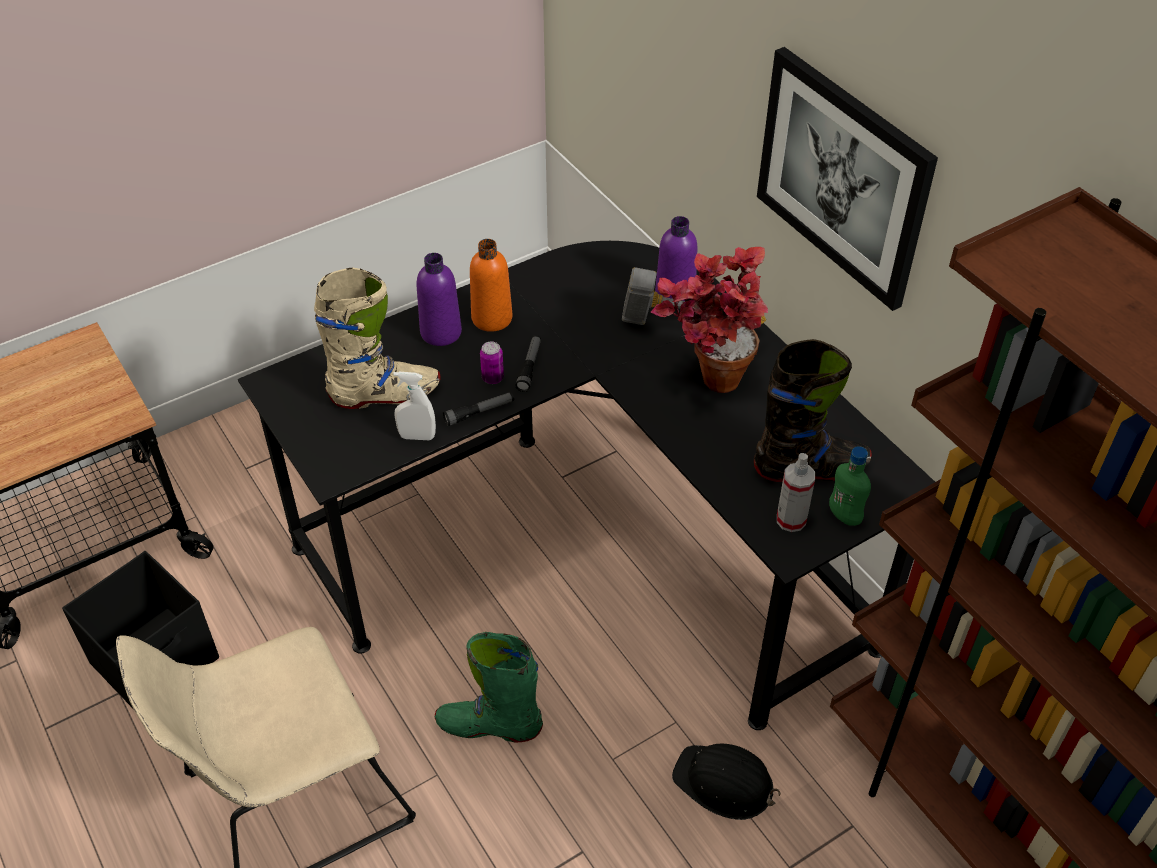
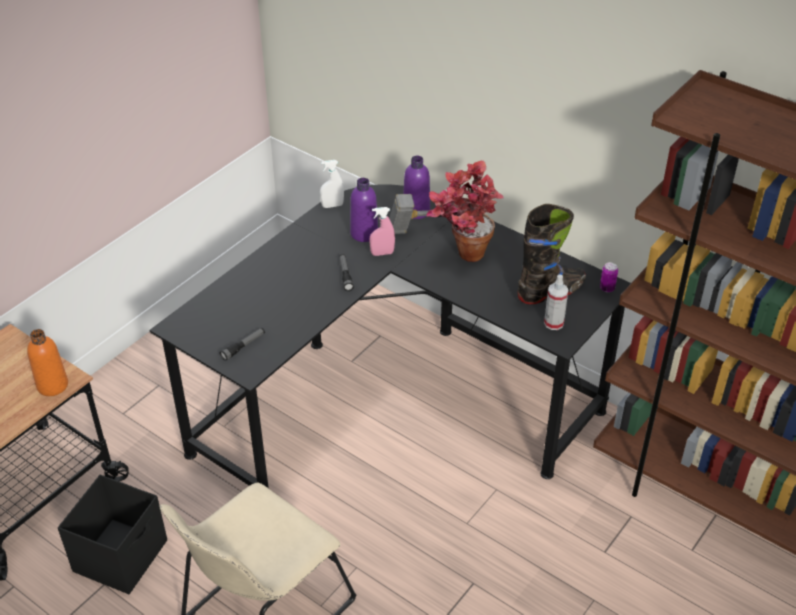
camera: 20 degrees left, 5 degrees down
beige boot [314,267,441,409] -> none
white spray bottle [393,372,436,441] -> white spray bottle moved to [320,160,344,208]
purple bottle [417,253,462,346] -> purple bottle moved to [350,178,378,242]
green boot [435,632,543,742] -> none
flashlight [443,392,514,426] -> flashlight moved to [220,328,265,361]
orange bottle [470,239,512,332] -> orange bottle moved to [27,329,68,396]
can [480,341,504,384] -> can moved to [600,262,618,292]
black hard hat [672,744,781,820] -> none
picture [757,47,938,311] -> none
green bottle [829,446,871,526] -> none
none -> pink spray bottle [369,207,395,256]

